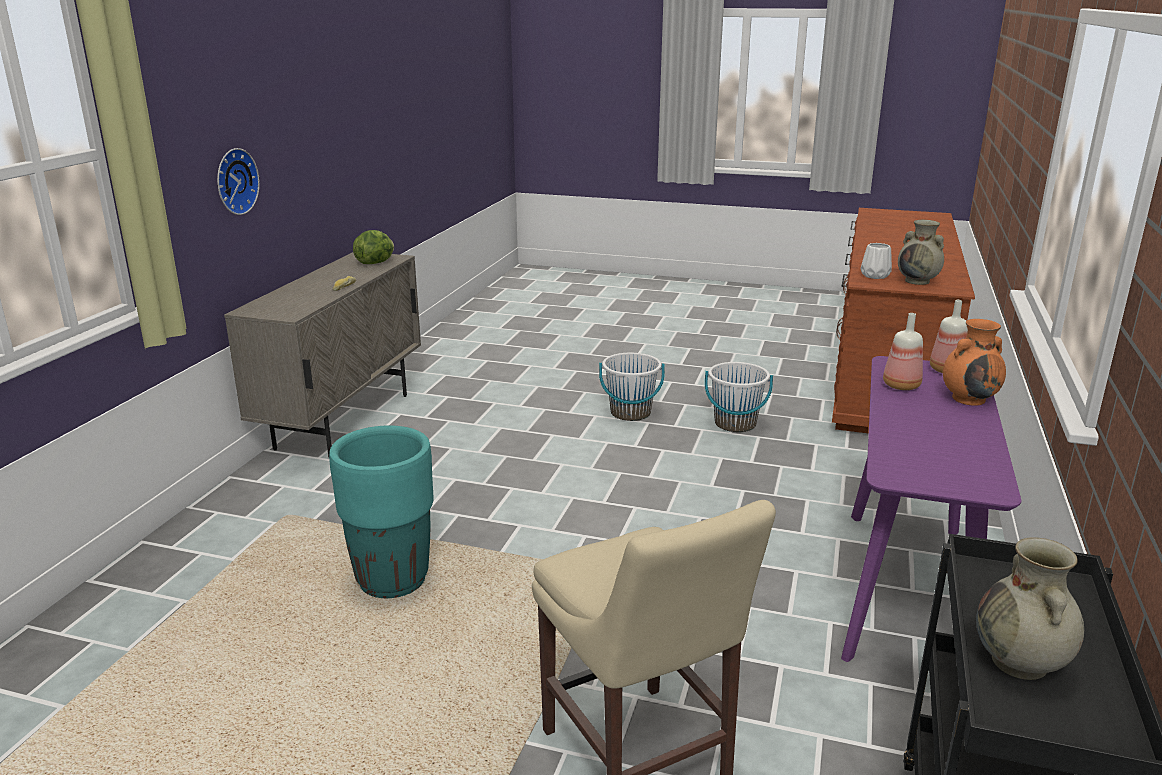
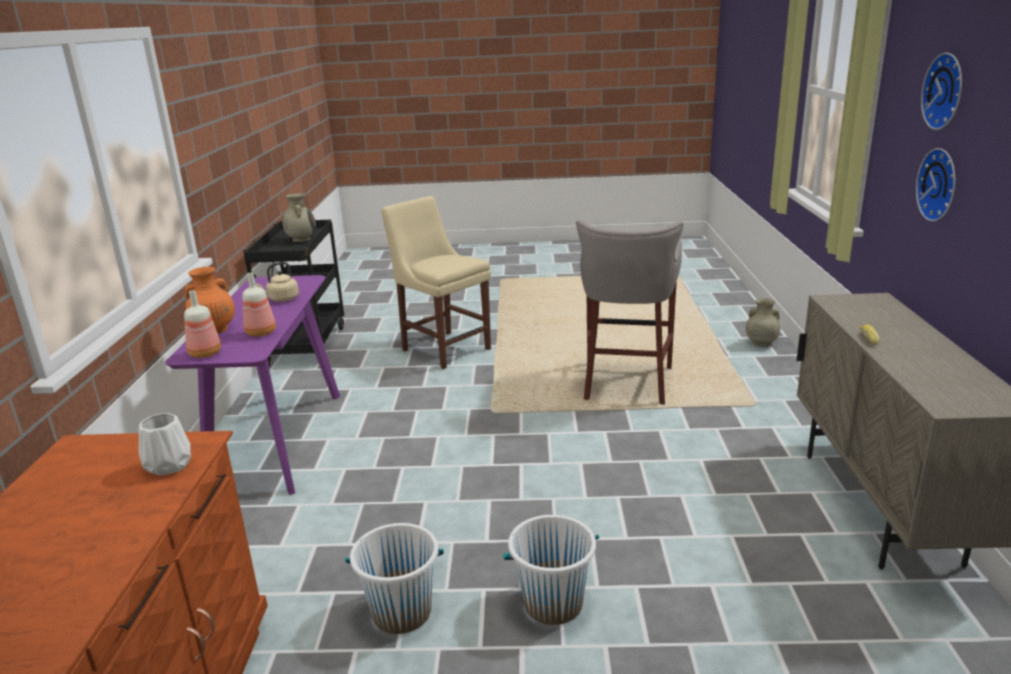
camera: 165 degrees right, 0 degrees up
turquoise planter [329,425,433,598] -> grey stool [576,220,683,405]
lettuce [353,230,394,264] -> none
beige vase [898,220,944,285] -> beige vase moved to [746,298,780,347]
none -> beige kettle [256,262,299,302]
none -> wall clock [921,53,962,130]

